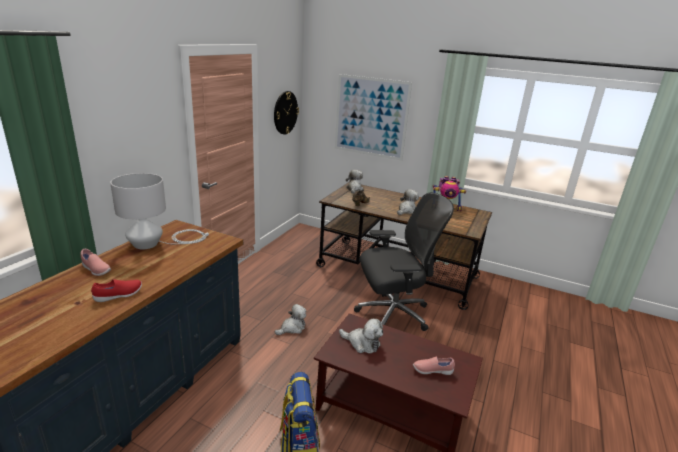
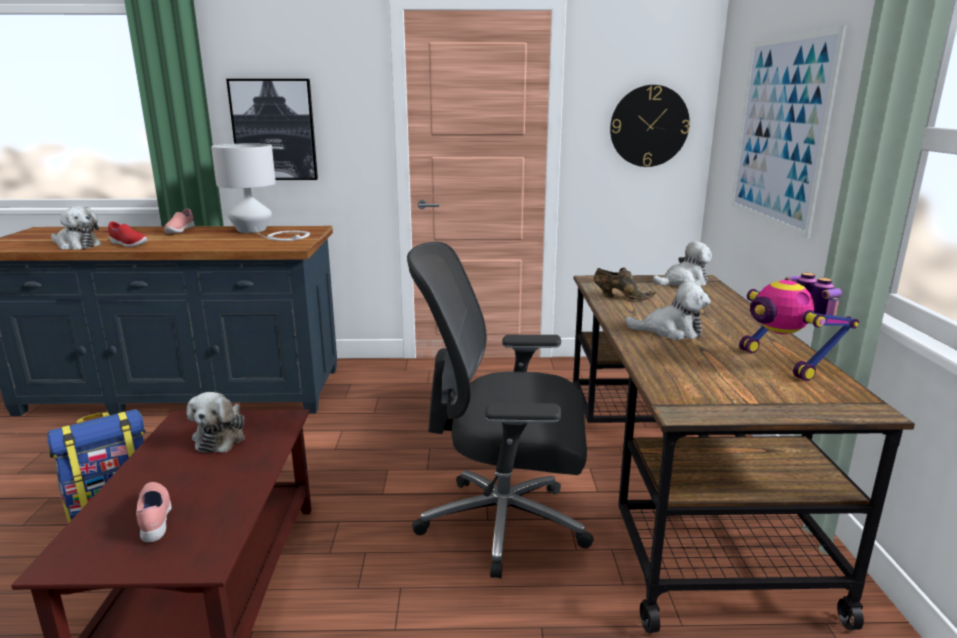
camera: 65 degrees right, 5 degrees down
plush toy [274,304,306,335] -> plush toy moved to [51,206,101,250]
office chair [354,193,454,331] -> office chair turned 135 degrees clockwise [407,242,594,578]
none -> picture [226,79,318,180]

